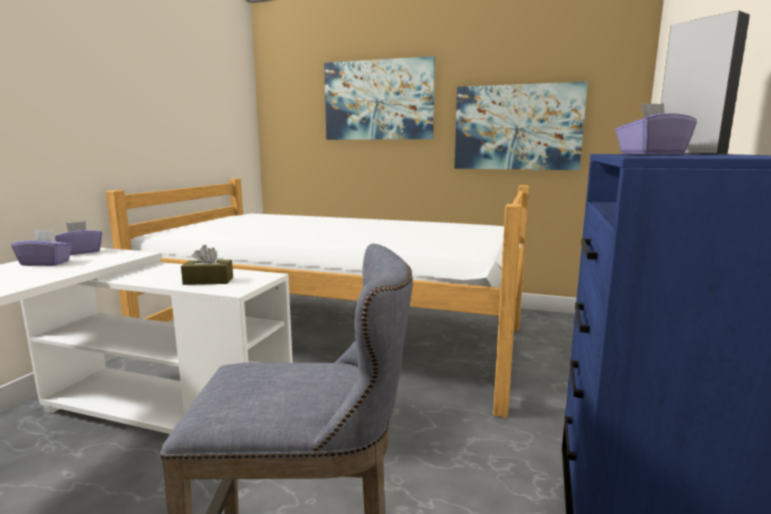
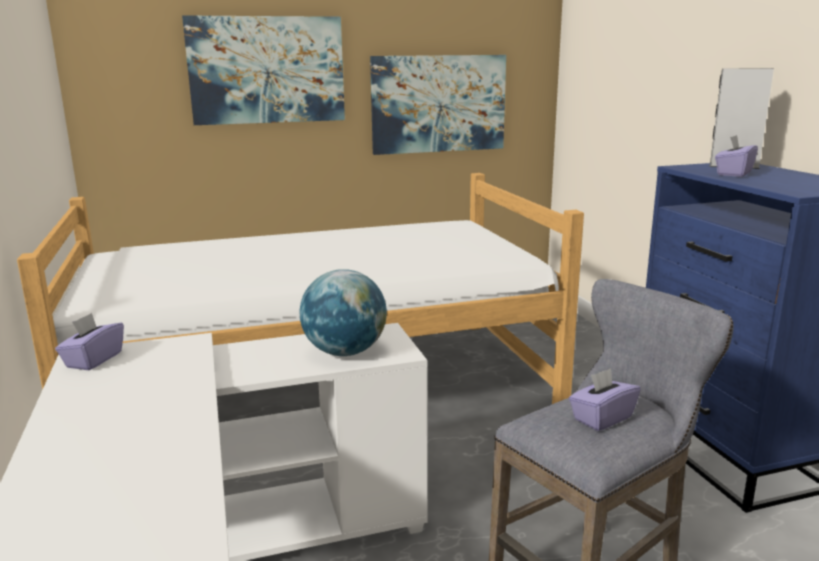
camera: 35 degrees left, 5 degrees up
purple tissue box [11,230,73,266] -> purple tissue box moved to [569,368,640,431]
brown tissue box [181,245,233,285] -> globe [300,269,387,356]

